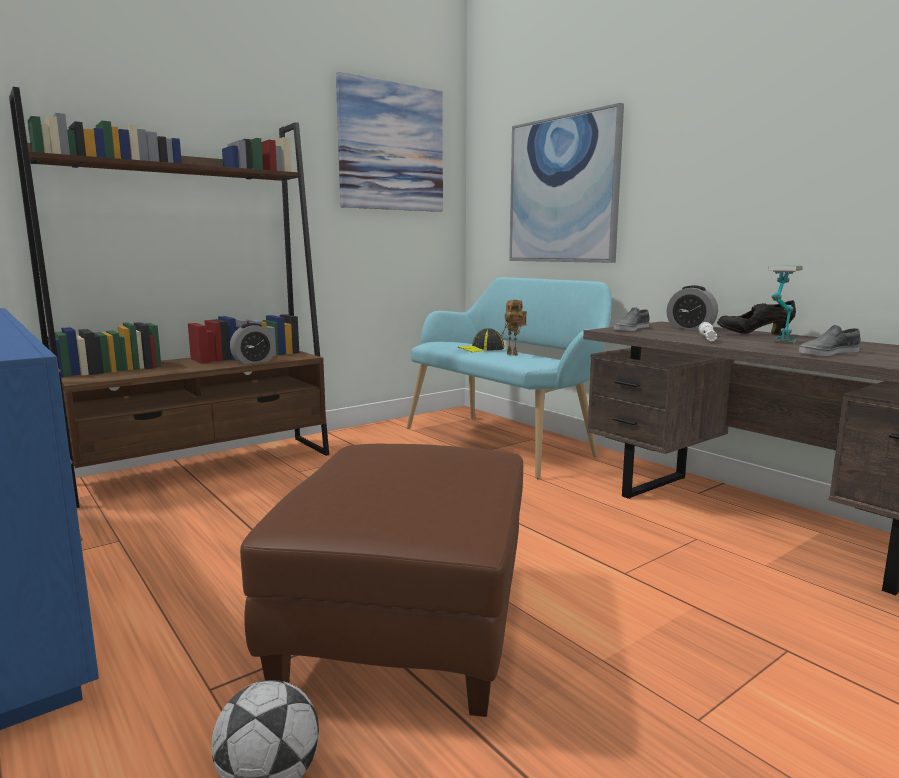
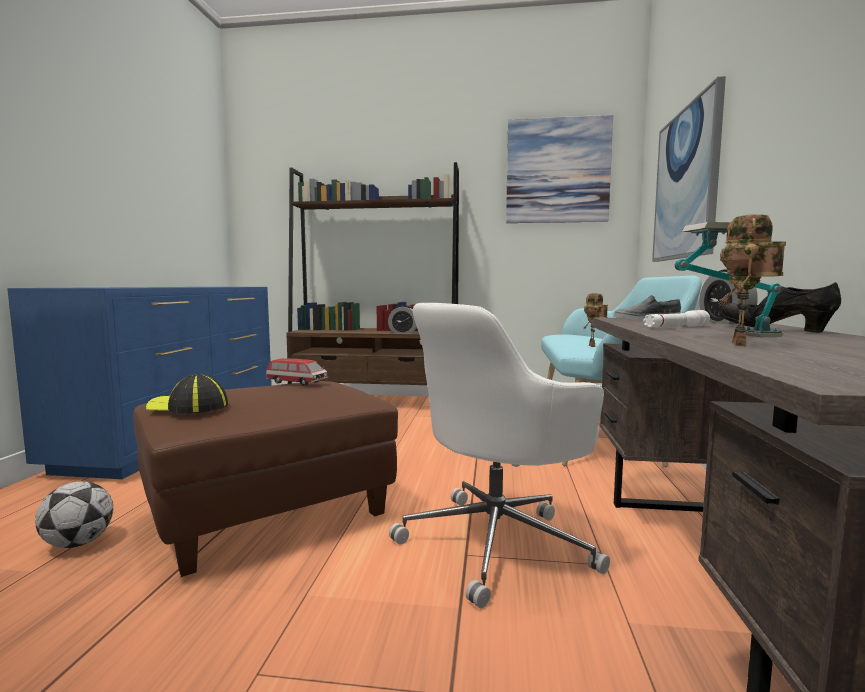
camera: 45 degrees right, 5 degrees down
cap [458,328,504,353] -> cap moved to [146,374,228,414]
grey shoe [799,325,861,356] -> toy robot [718,214,786,346]
none -> toy car [266,358,328,386]
none -> white office chair [389,303,610,608]

